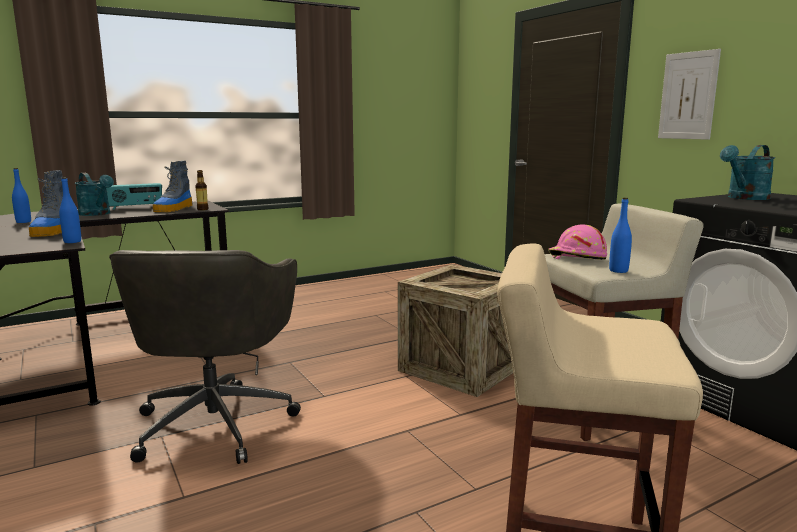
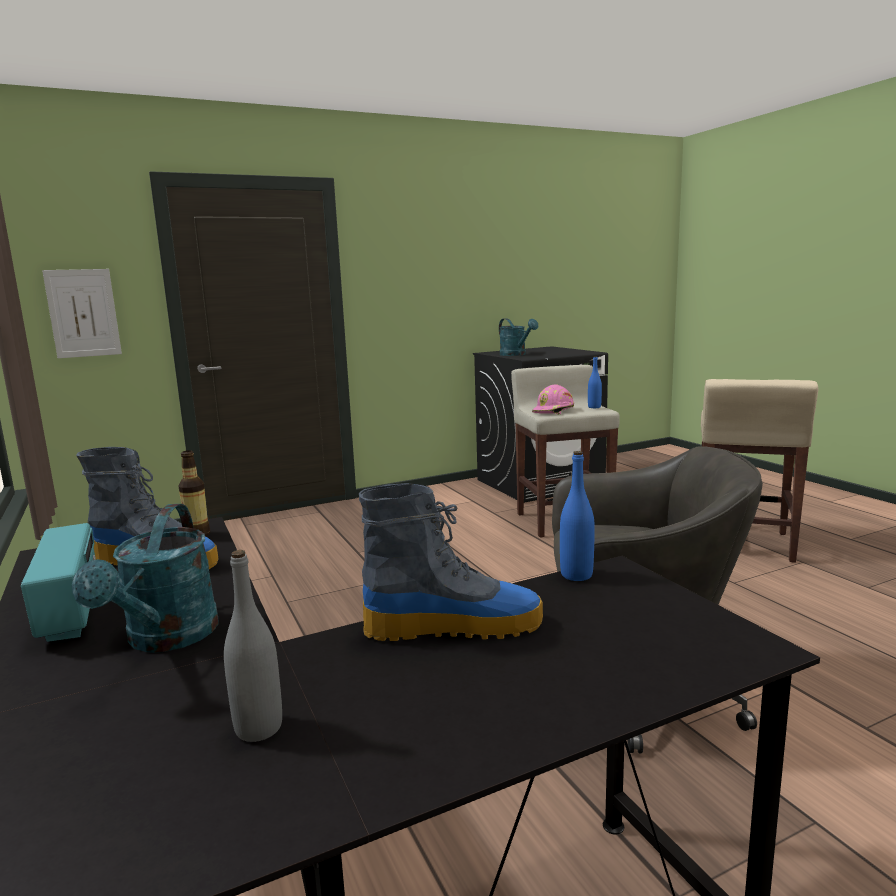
camera: 85 degrees left, 0 degrees up
blue bottle [12,168,31,223] -> grey bottle [224,550,282,742]
turquoise watering can [75,173,114,216] -> turquoise watering can turned 135 degrees clockwise [72,504,219,653]
crate [398,264,513,397] -> none
picture [658,49,721,140] -> picture moved to [42,269,122,358]

